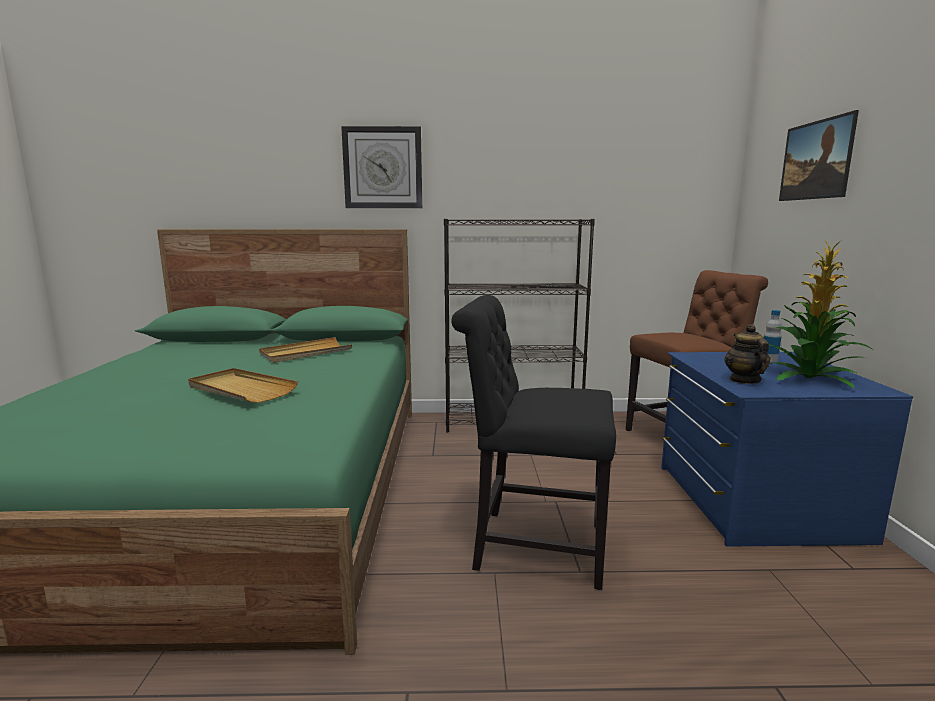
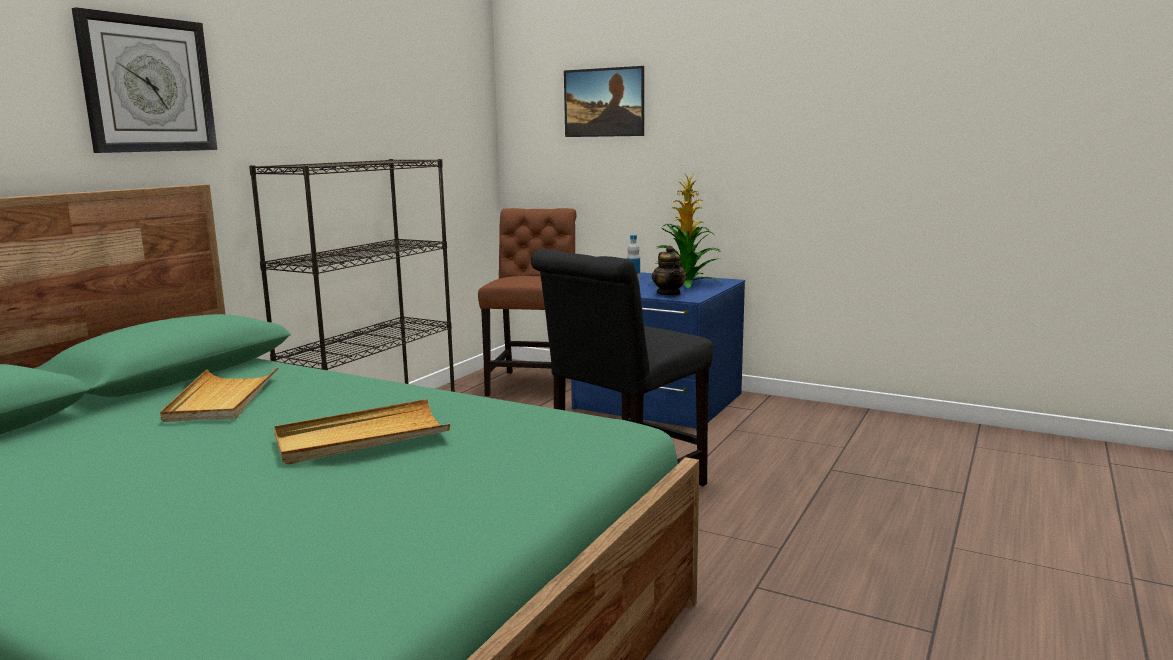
camera: 60 degrees left, 0 degrees up
teapot [725,324,770,384] -> teapot turned 135 degrees counterclockwise [652,245,687,296]

